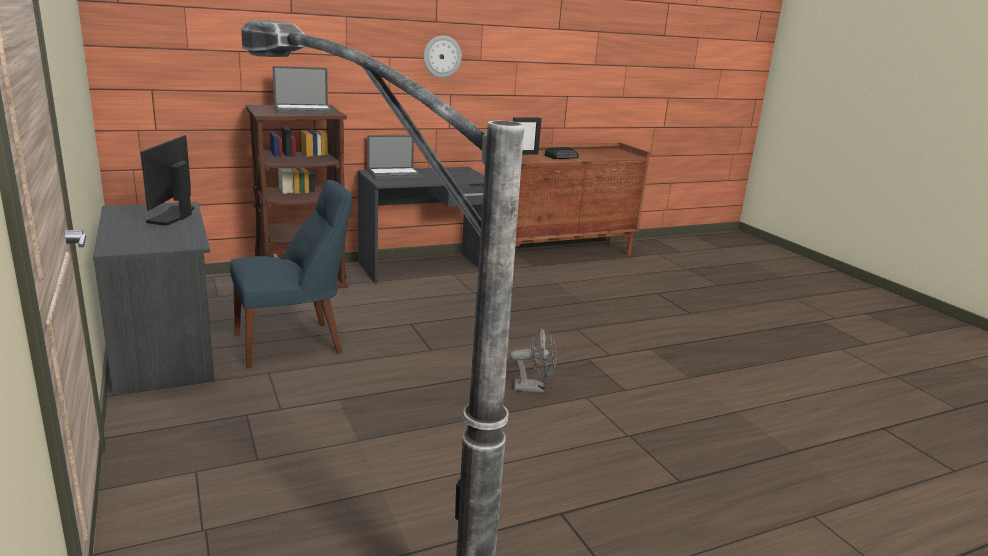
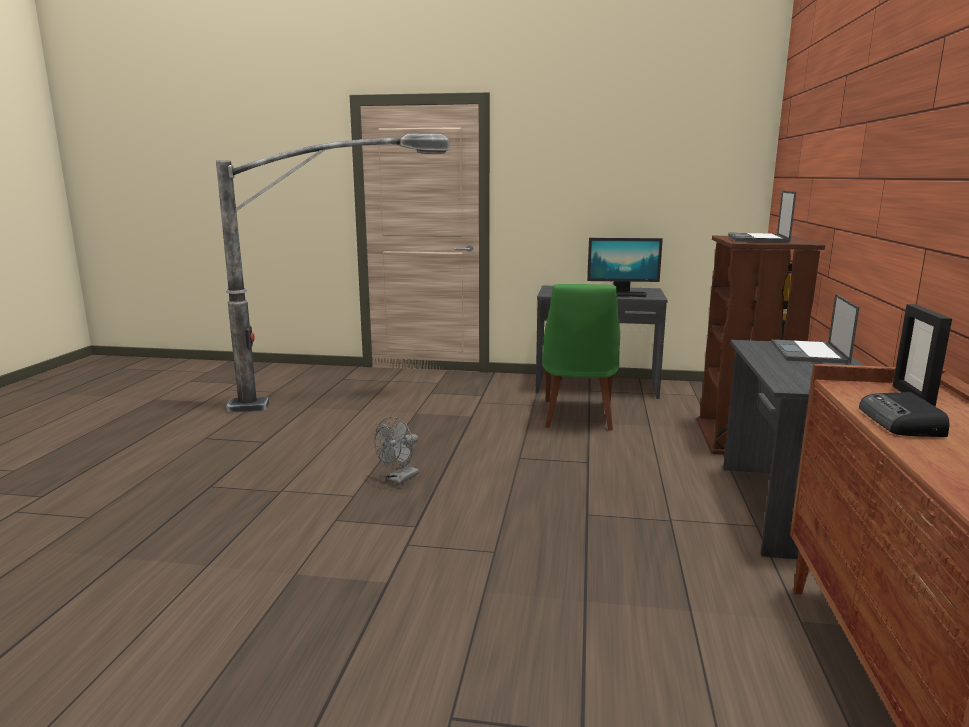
camera: 125 degrees right, 5 degrees down
monitor [141,135,194,226] -> monitor turned 150 degrees clockwise [587,238,663,297]
blue chair [230,180,352,369] -> green chair [542,284,620,430]
wall clock [423,35,462,78] -> none

